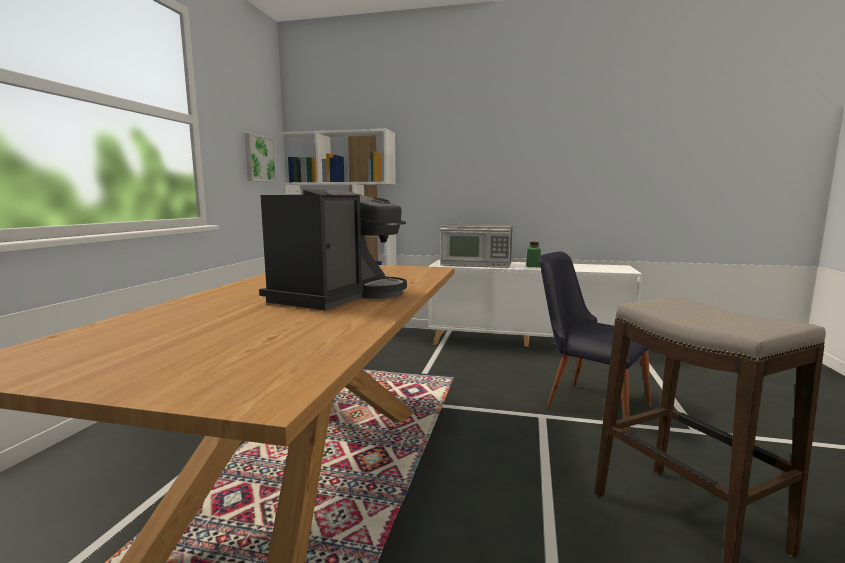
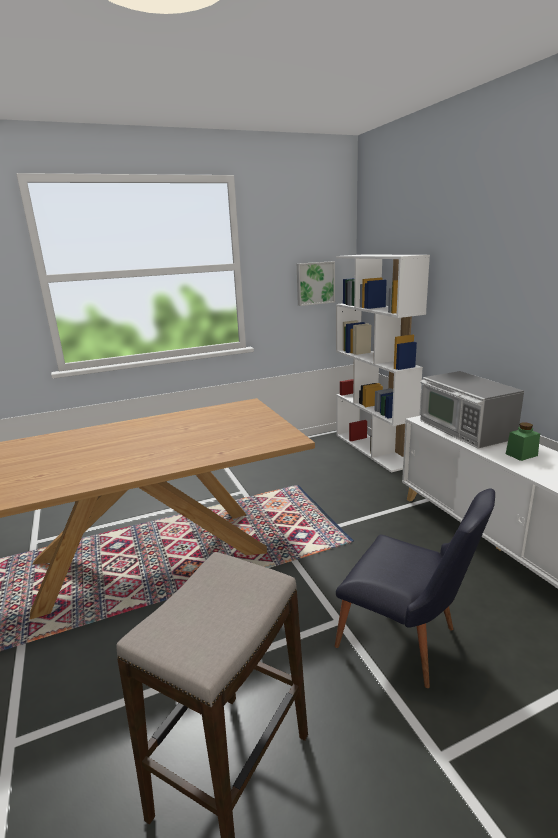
camera: 55 degrees right, 10 degrees up
coffee machine [259,189,407,310] -> none
black chair [539,251,651,433] -> black chair turned 120 degrees clockwise [335,488,495,688]

